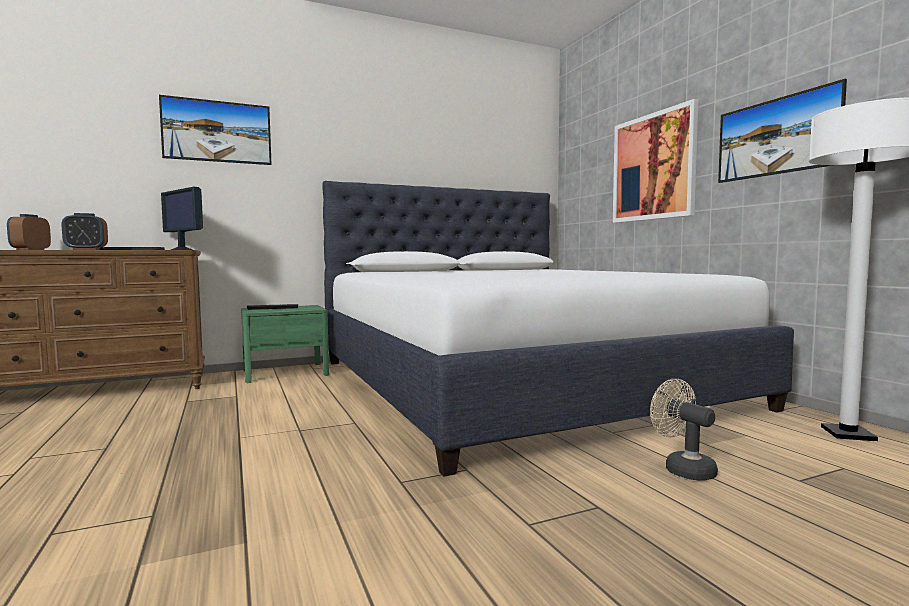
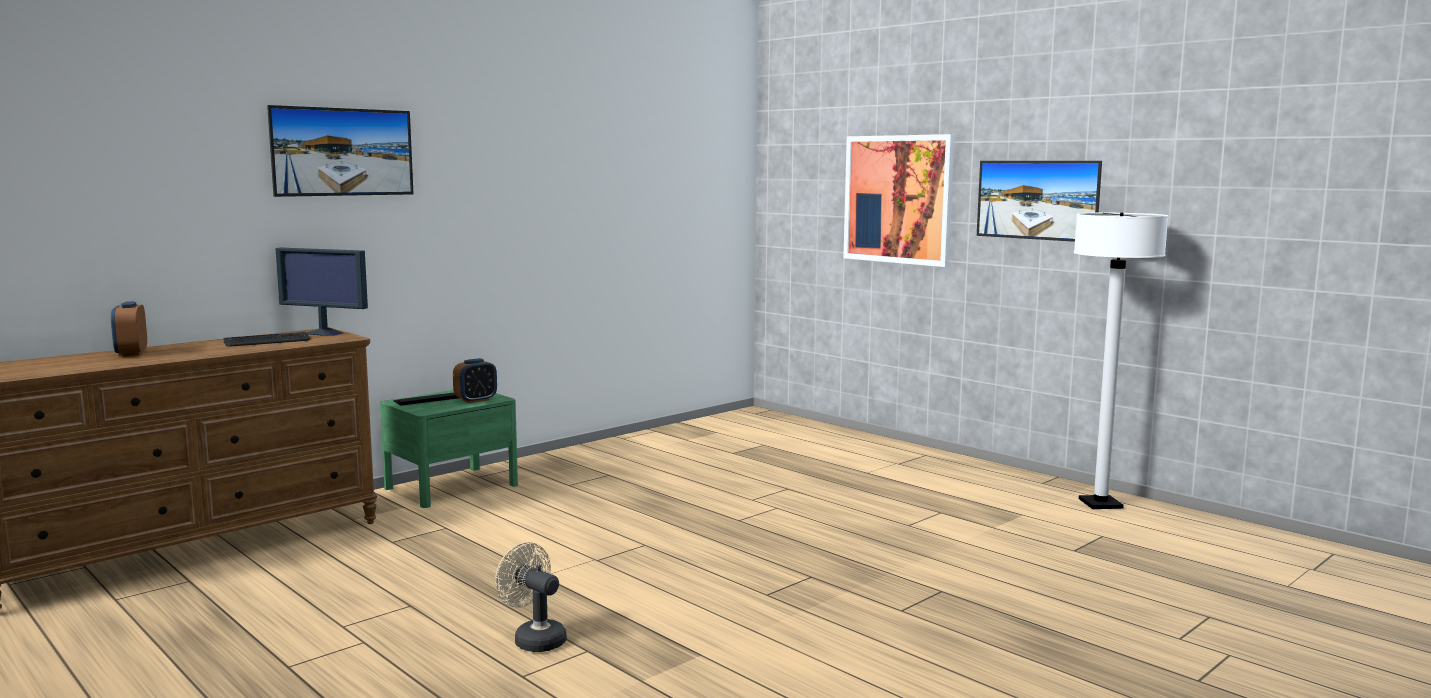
camera: 20 degrees left, 5 degrees up
alarm clock [61,213,108,250] -> alarm clock moved to [453,358,497,403]
white bed [322,181,794,477] -> none
beige fan [650,379,718,480] -> beige fan moved to [495,542,567,652]

